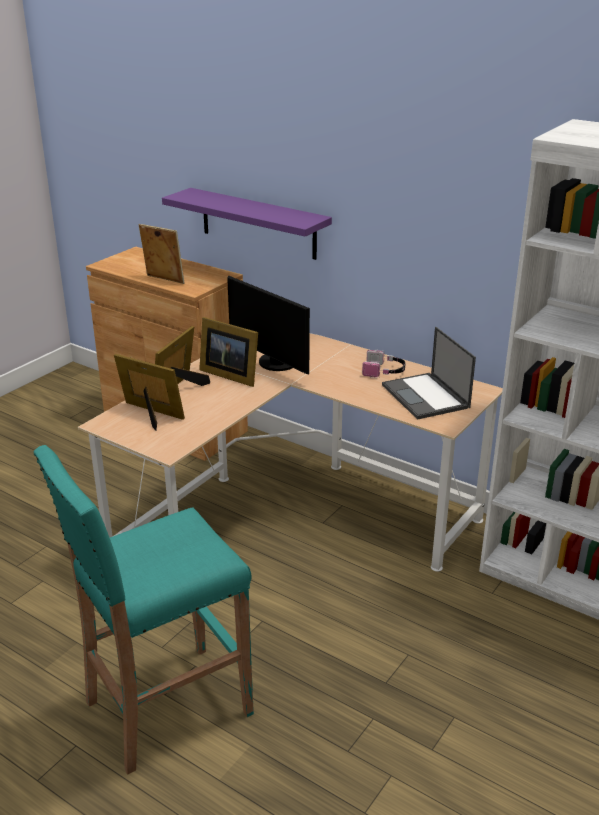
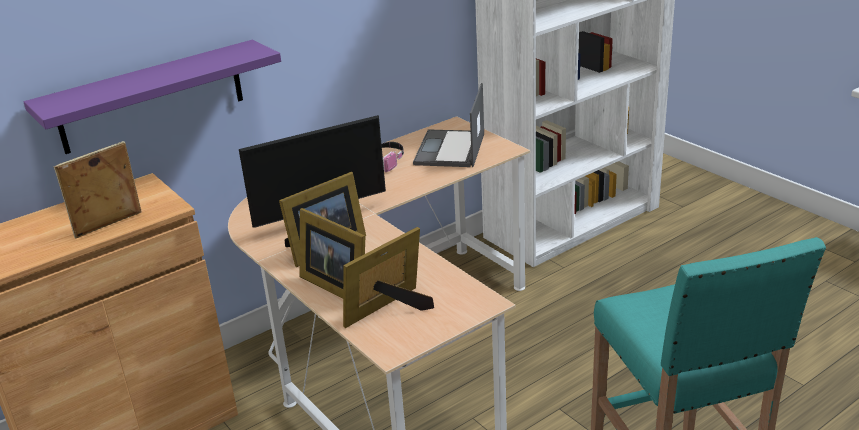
camera: 70 degrees left, 0 degrees up
laptop [382,327,476,420] -> laptop turned 105 degrees clockwise [413,83,484,167]

